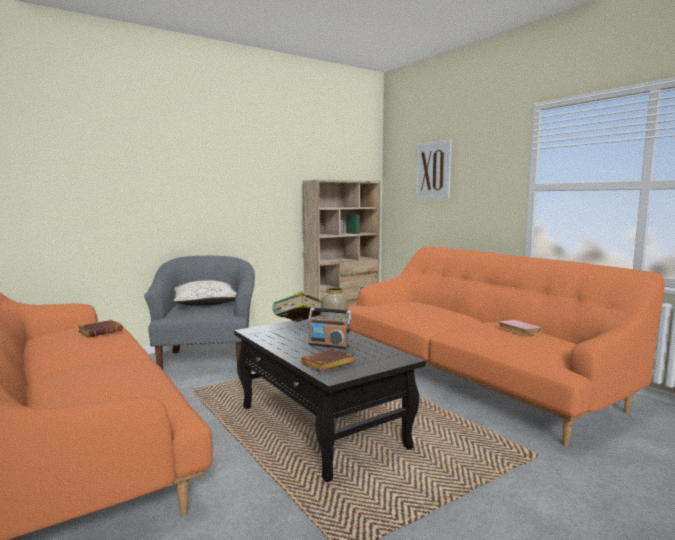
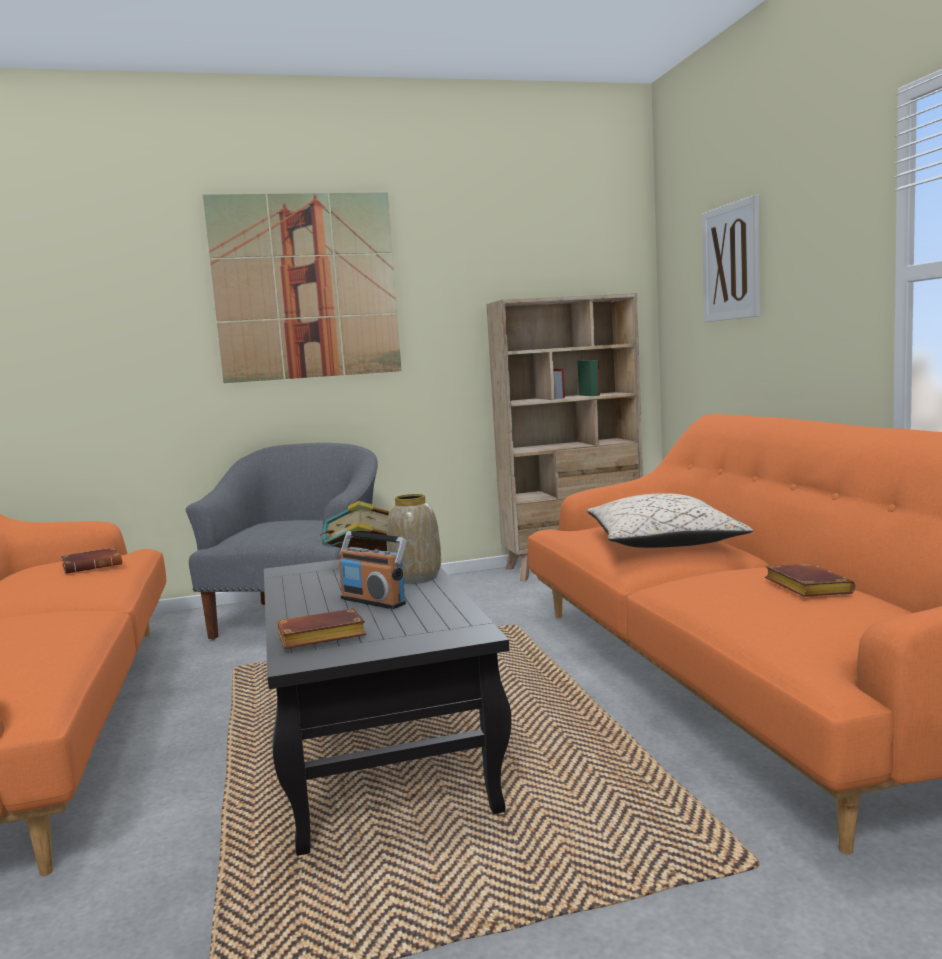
camera: 20 degrees right, 0 degrees up
beige pillow [173,280,237,306] -> beige pillow moved to [587,493,753,548]
pink book [498,320,542,335] -> brown book [765,564,855,597]
none -> picture [203,192,402,383]

